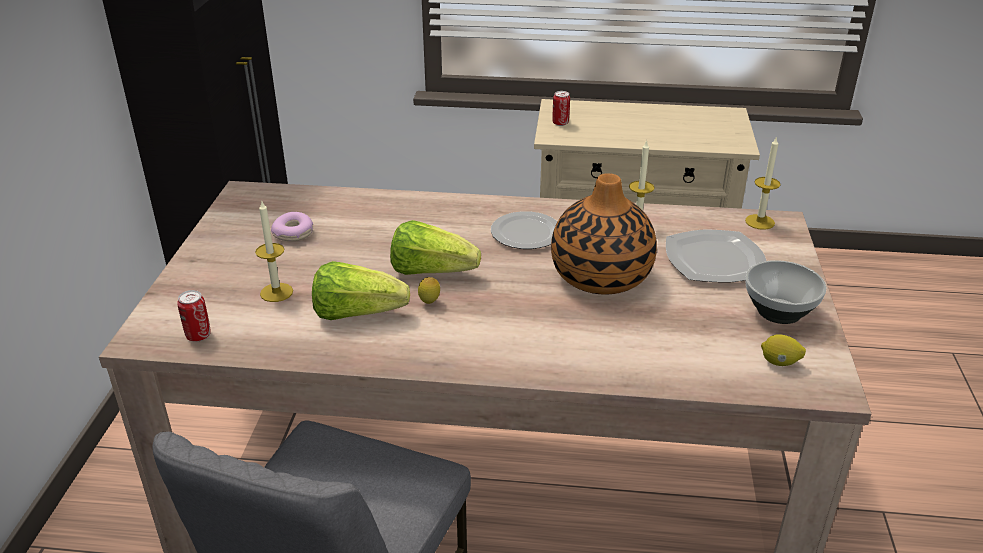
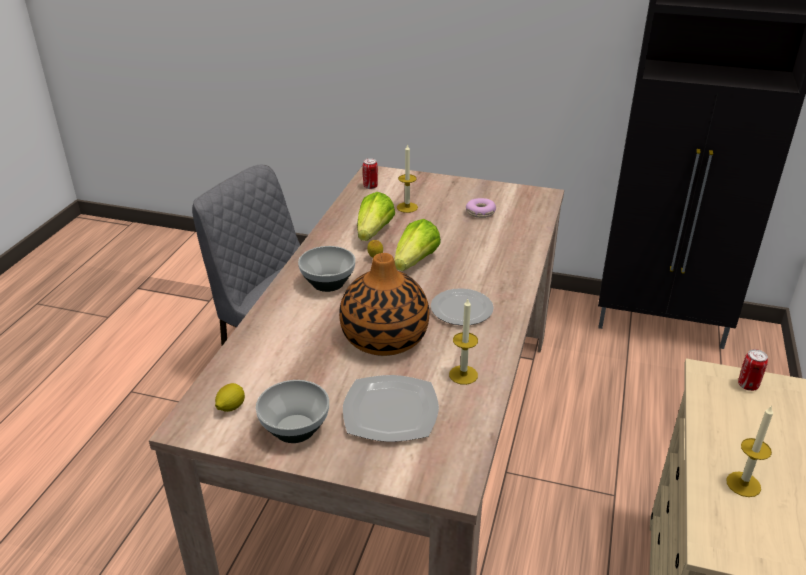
camera: 100 degrees right, 0 degrees up
candle [745,136,781,230] -> candle moved to [726,405,773,497]
none -> bowl [298,246,355,292]

